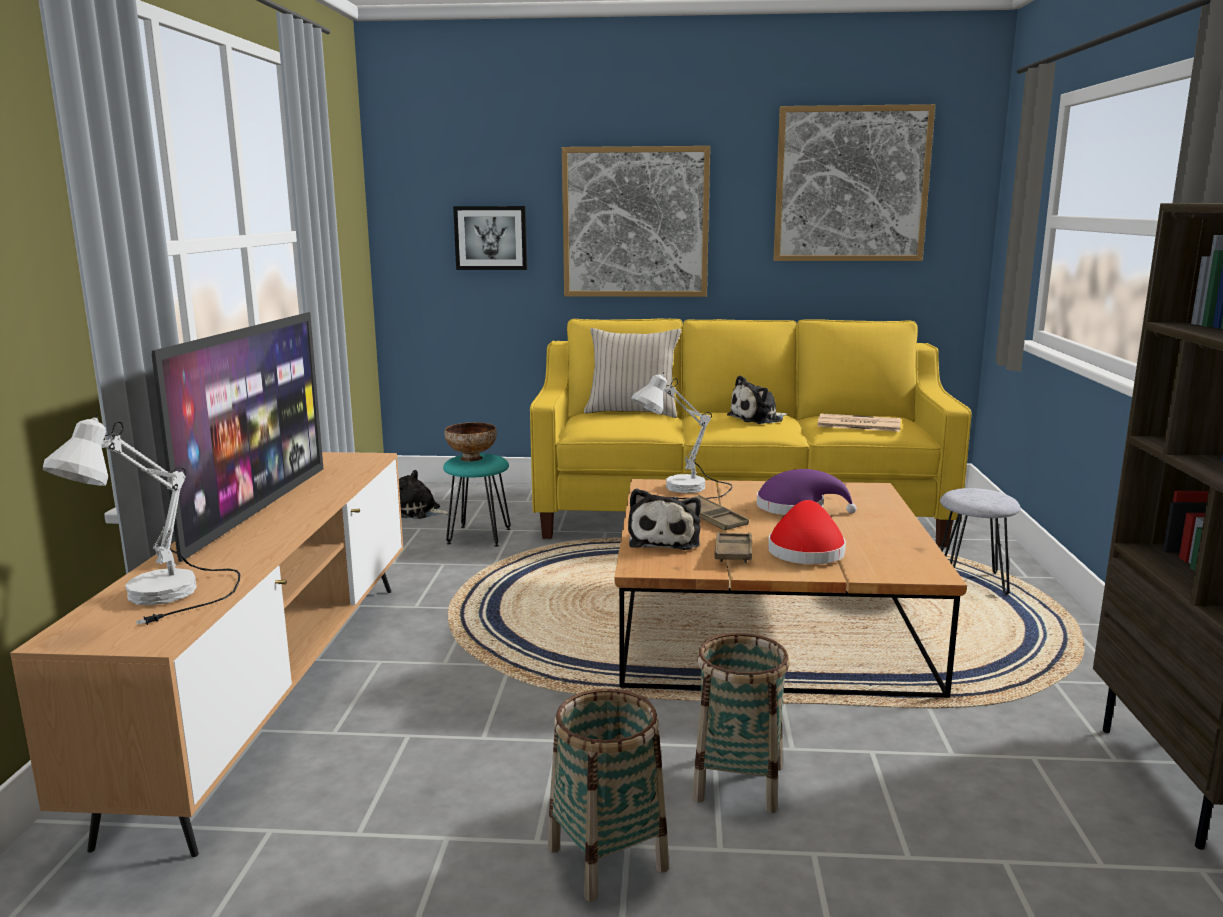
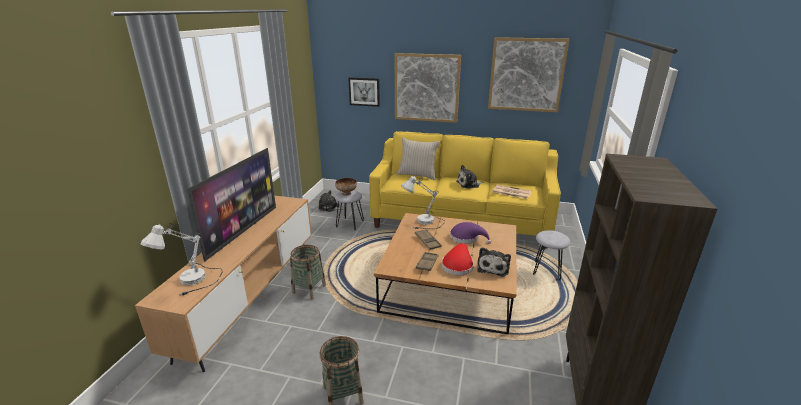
camera: 10 degrees right, 10 degrees up
turquoise stool [443,453,511,547] -> grey stool [335,190,364,230]
plush toy [628,488,701,550] -> plush toy moved to [477,247,511,277]
basket [692,633,790,813] -> basket moved to [290,245,326,299]

